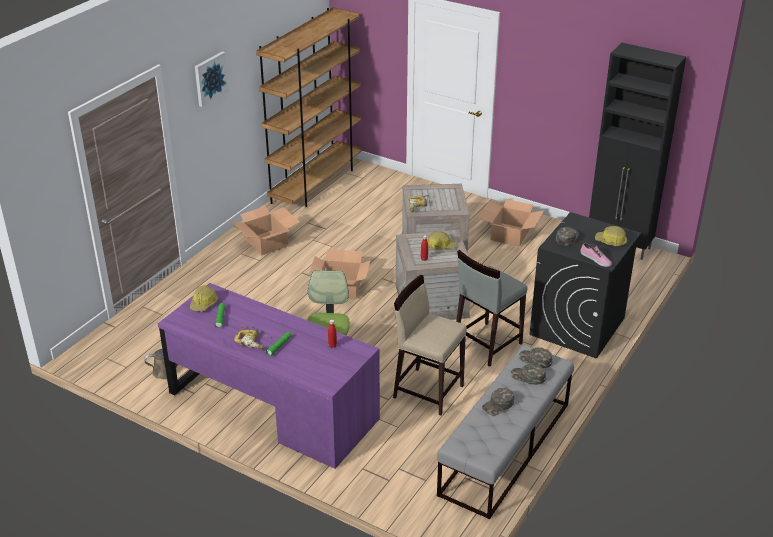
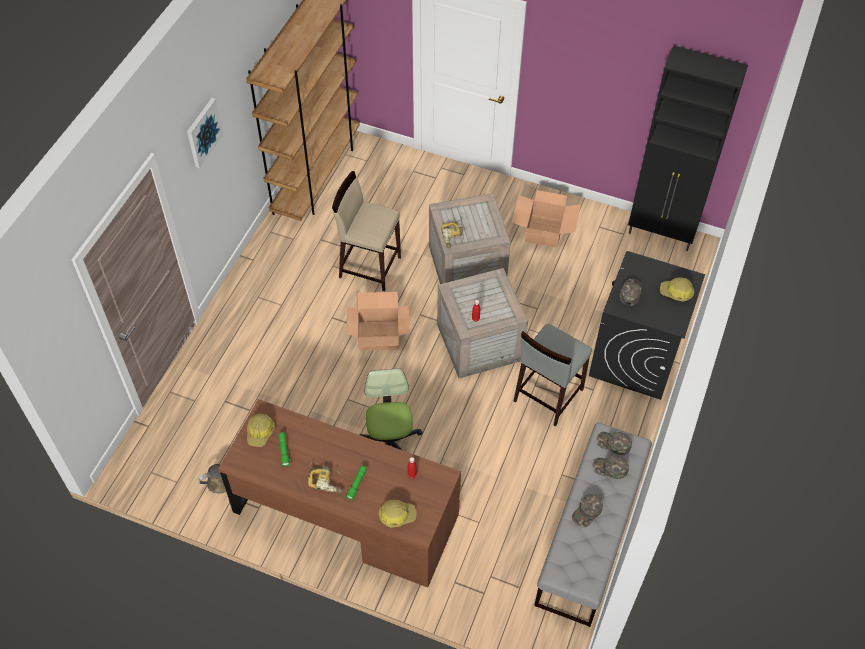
camera: 10 degrees left, 20 degrees up
purple desk [158,283,380,469] -> brown desk [218,399,461,588]
cardboard box [231,206,300,256] -> none
beige stool [393,275,467,416] -> beige stool moved to [332,171,401,291]
hard hat [427,231,456,250] -> hard hat moved to [378,500,416,528]
shoe [580,243,612,267] -> none

